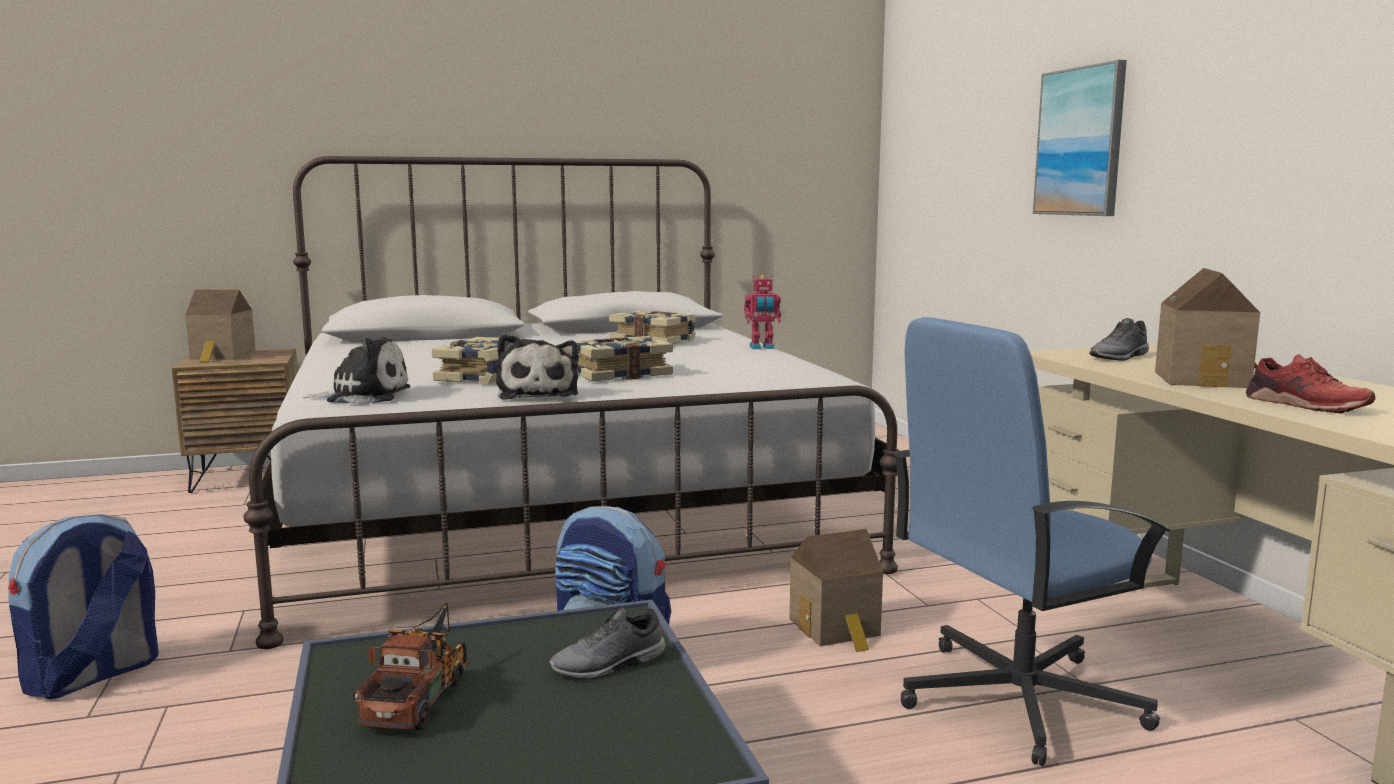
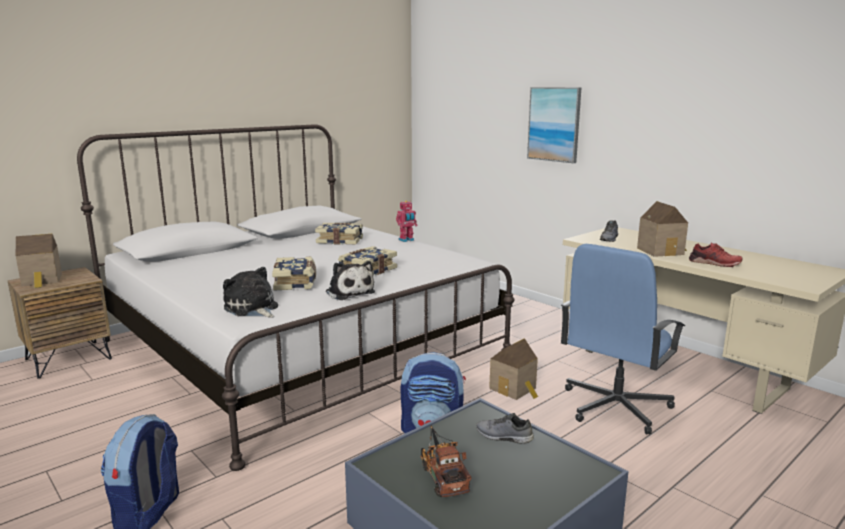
camera: 25 degrees left, 5 degrees up
plush toy [303,337,410,405] -> plush toy turned 105 degrees counterclockwise [223,267,278,318]
grey shoe [549,607,666,680] -> grey shoe turned 75 degrees clockwise [476,413,534,444]

